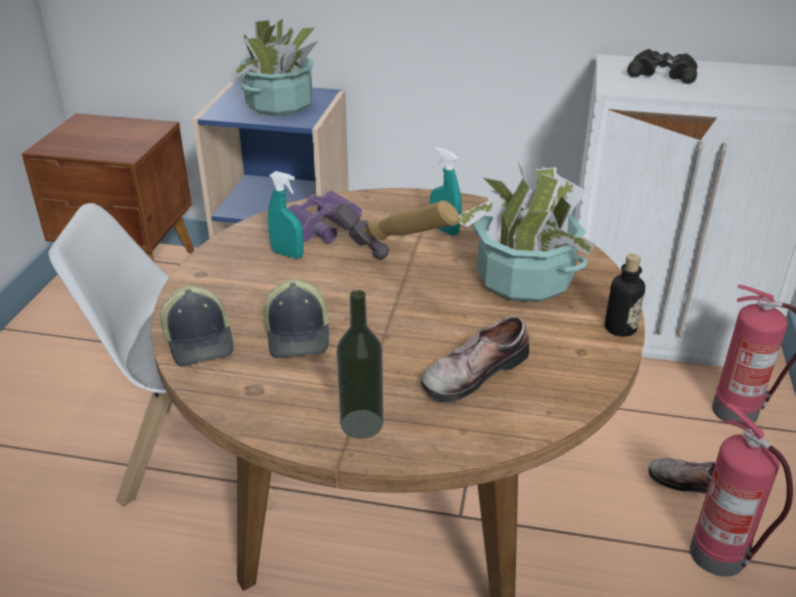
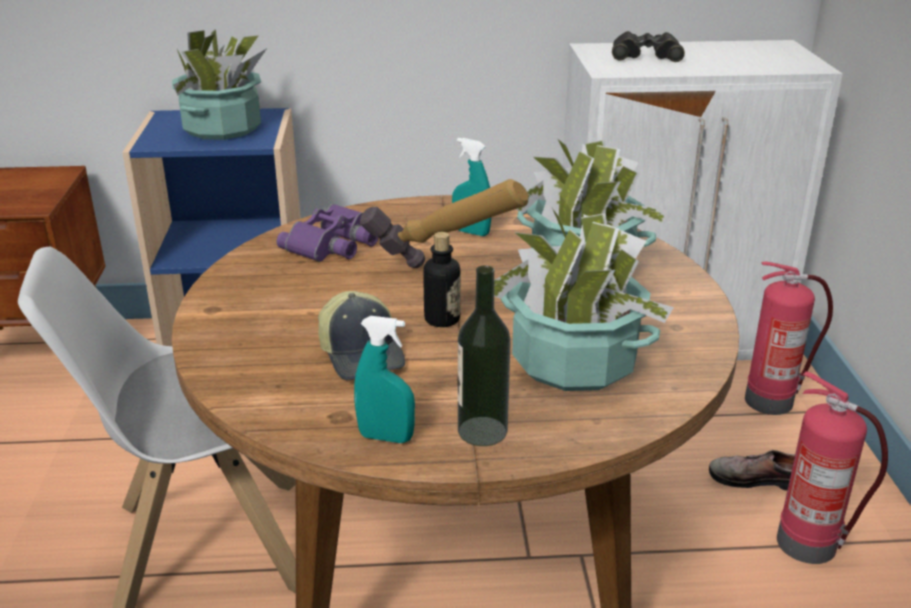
camera: 15 degrees left, 5 degrees down
cap [161,286,233,366] -> none
turquoise spray bottle [268,171,304,258] -> turquoise spray bottle moved to [354,316,415,443]
shoe [421,315,529,402] -> potted plant [494,208,674,391]
bottle [605,254,645,337] -> bottle moved to [423,232,461,327]

